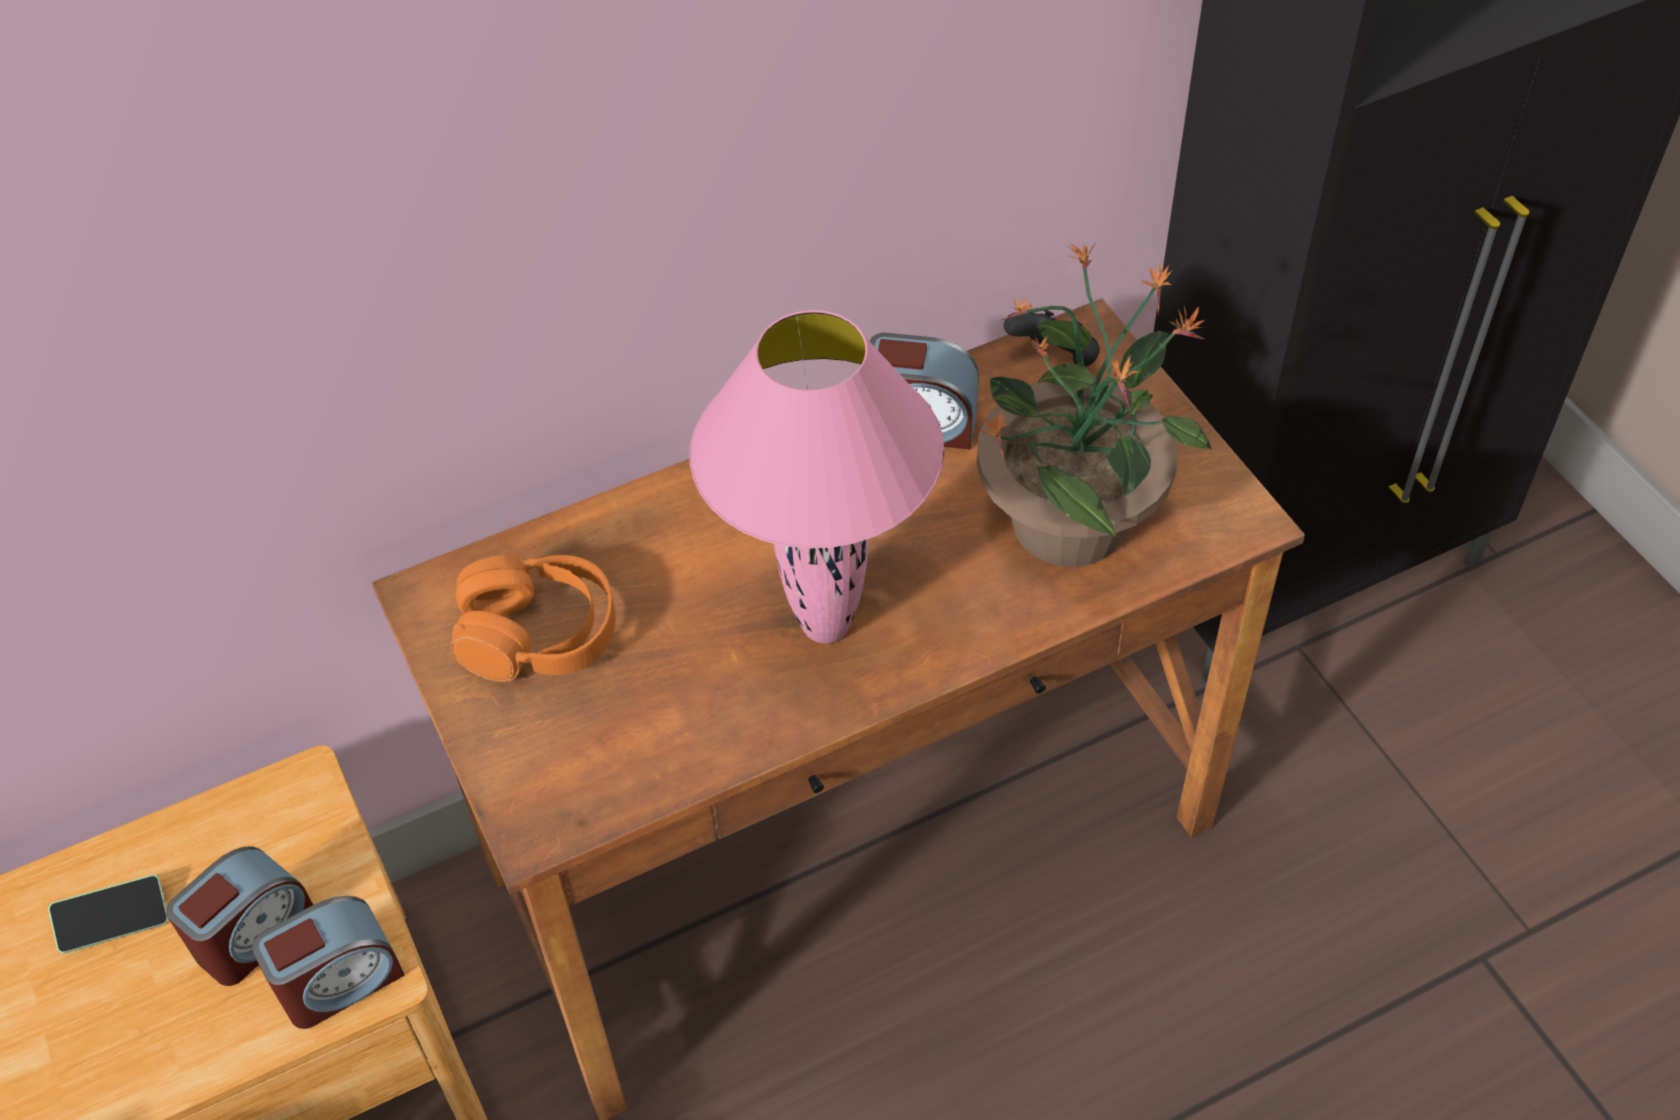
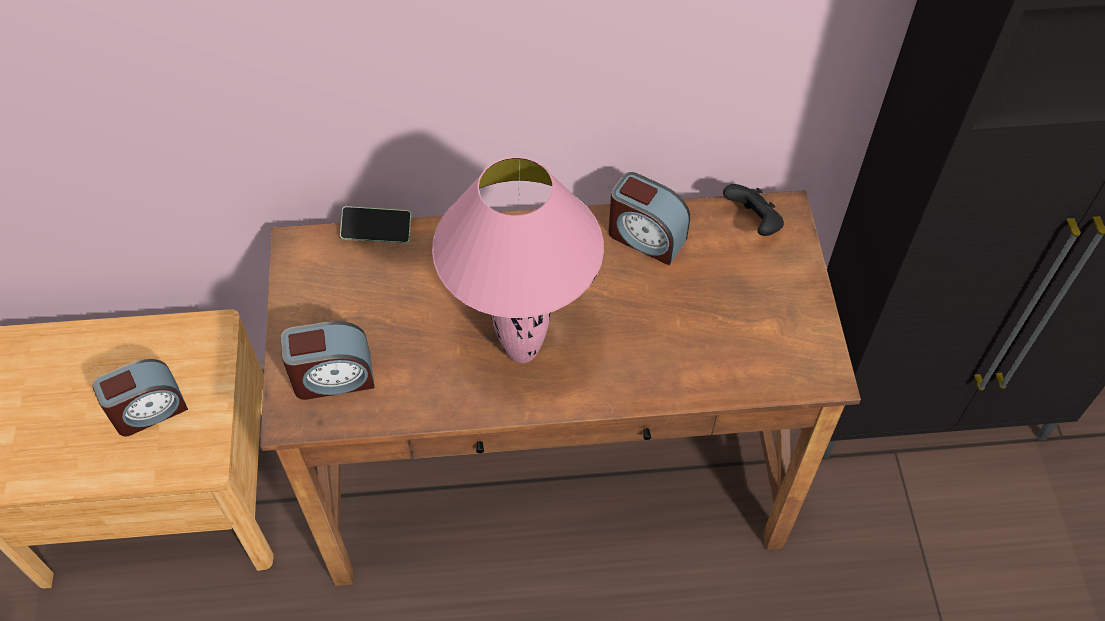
camera: 20 degrees right, 5 degrees up
phone [48,875,169,954] -> phone moved to [340,206,411,243]
alarm clock [252,896,405,1029] -> alarm clock moved to [280,321,375,400]
orange headphones [451,555,616,682] -> none
potted plant [977,243,1212,567] -> none

